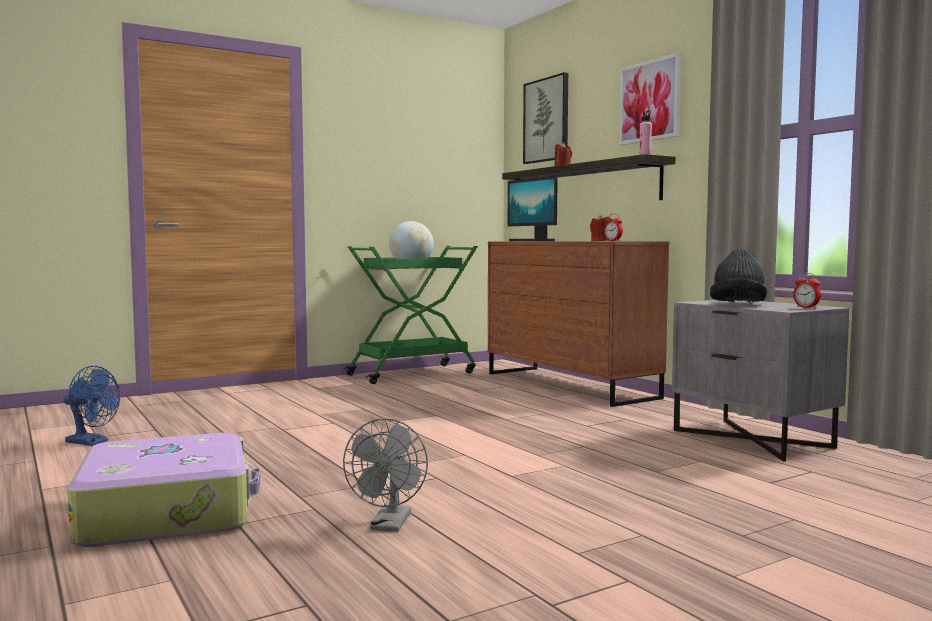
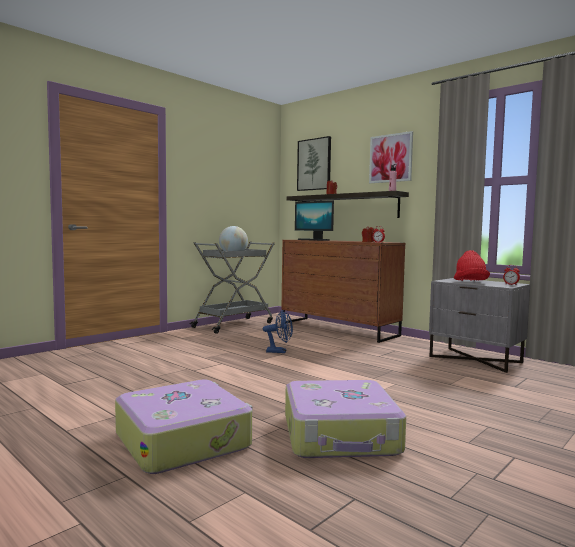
camera: 15 degrees left, 0 degrees up
blue fan [63,366,120,446] -> blue fan moved to [263,310,293,353]
green cart [343,246,478,384] -> grey cart [190,242,275,334]
grey fan [343,418,428,532] -> suitcase [285,380,406,458]
black hat [710,249,767,302] -> red hat [454,250,490,281]

